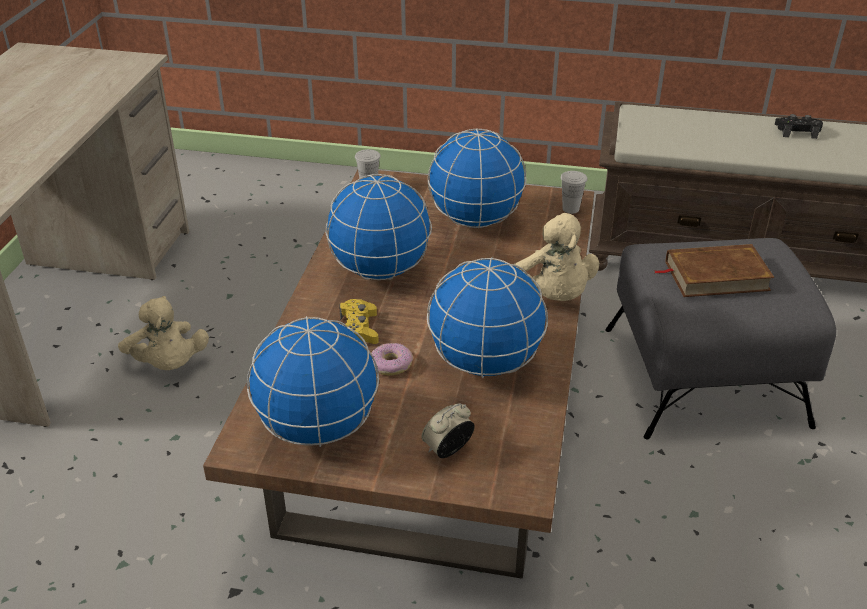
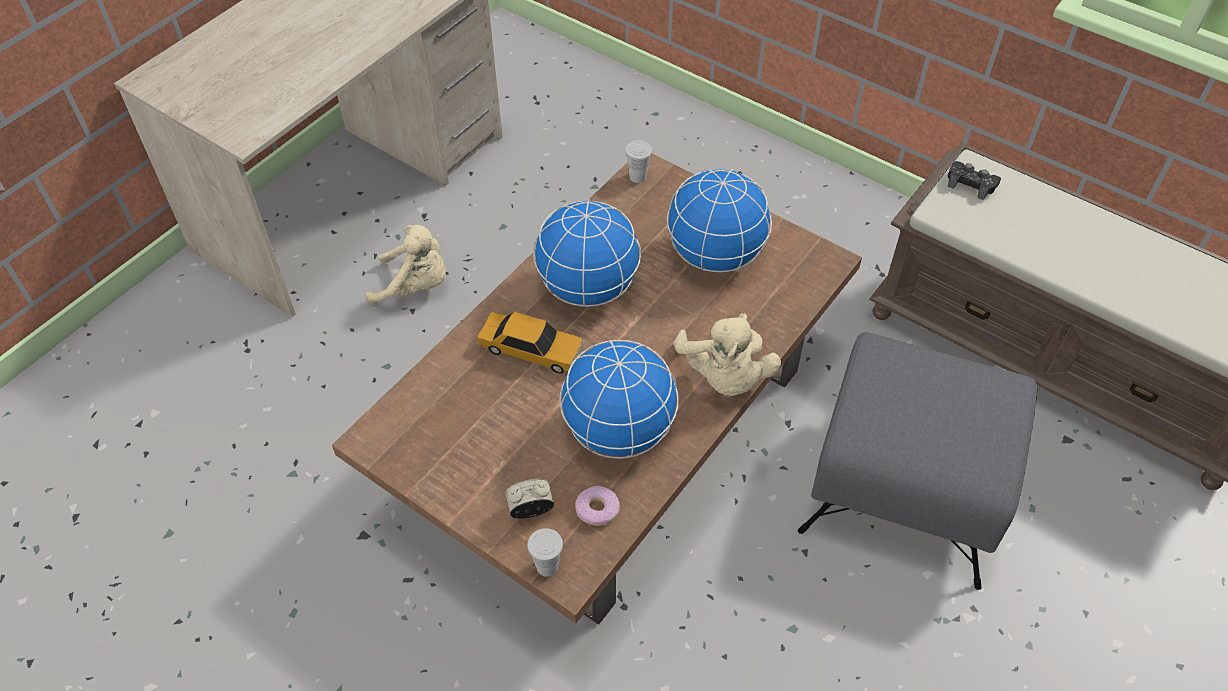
camera: 25 degrees right, 15 degrees up
beige plush toy [118,296,209,370] -> beige plush toy turned 75 degrees counterclockwise [365,225,446,304]
globe [247,316,379,447] -> none
yellow game controller [340,299,379,344] -> toy car [476,311,584,374]
donut [371,343,413,376] -> donut moved to [575,486,620,526]
white cup [561,171,587,214] -> white cup moved to [527,528,563,577]
brown book [655,244,775,297] -> none
black game controller [775,114,823,139] -> black game controller moved to [948,161,1001,200]

